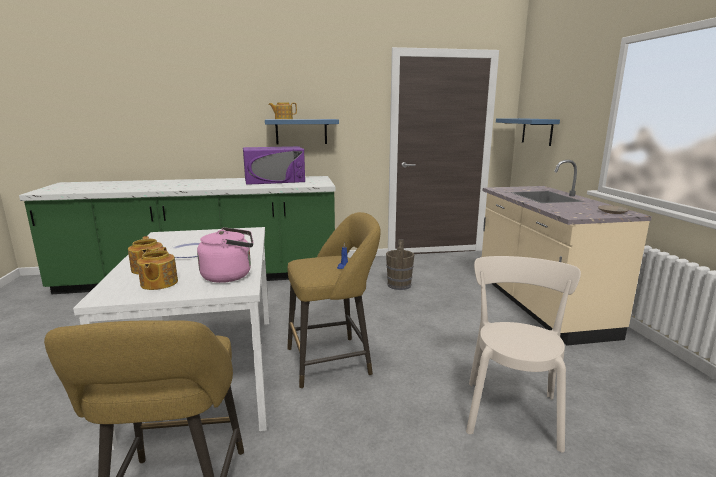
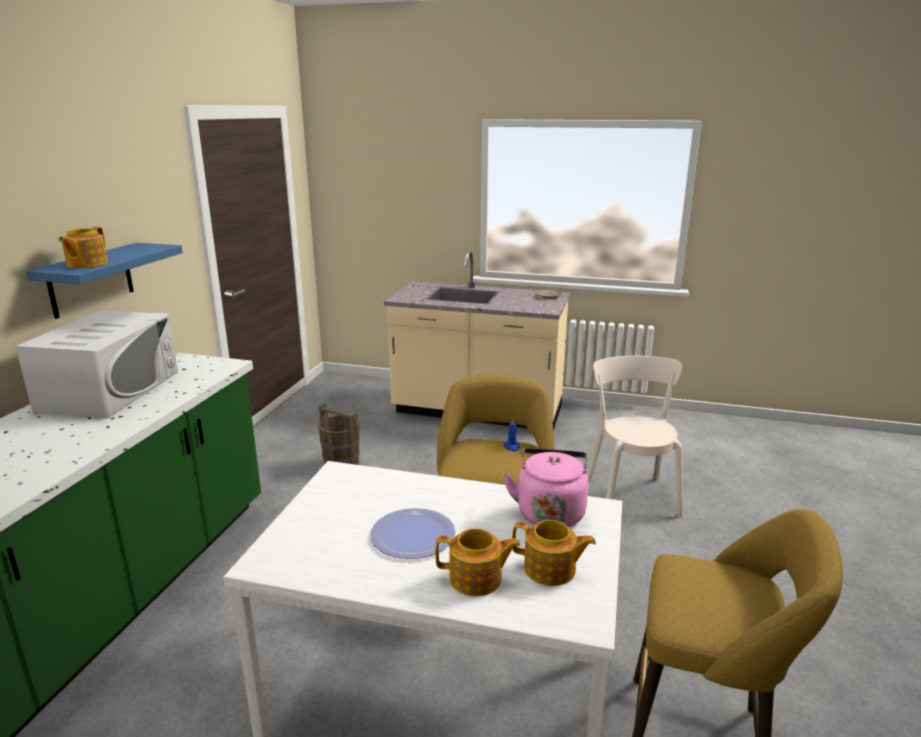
camera: 65 degrees left, 5 degrees up
purple microwave [243,146,305,185] -> white microwave [15,310,178,419]
beige chair [466,256,581,452] -> beige chair turned 45 degrees clockwise [587,356,683,518]
blue shelf [496,118,560,146] -> none

